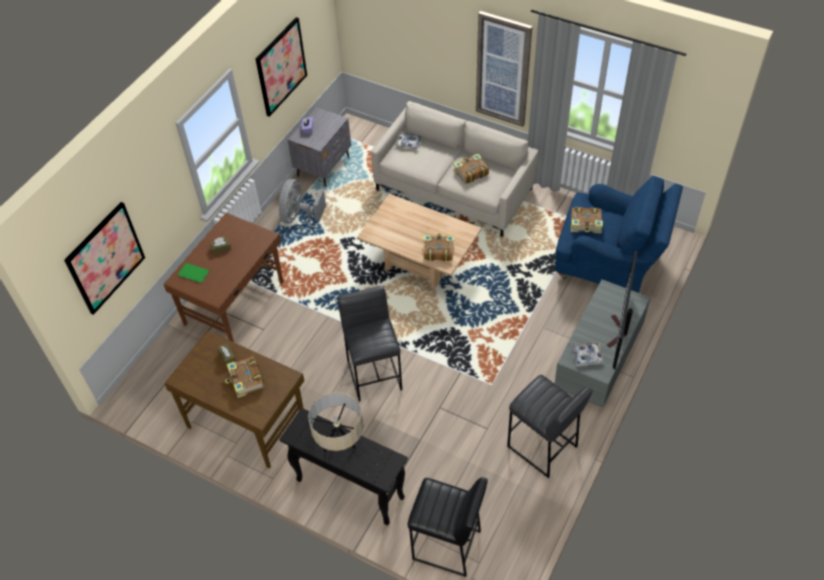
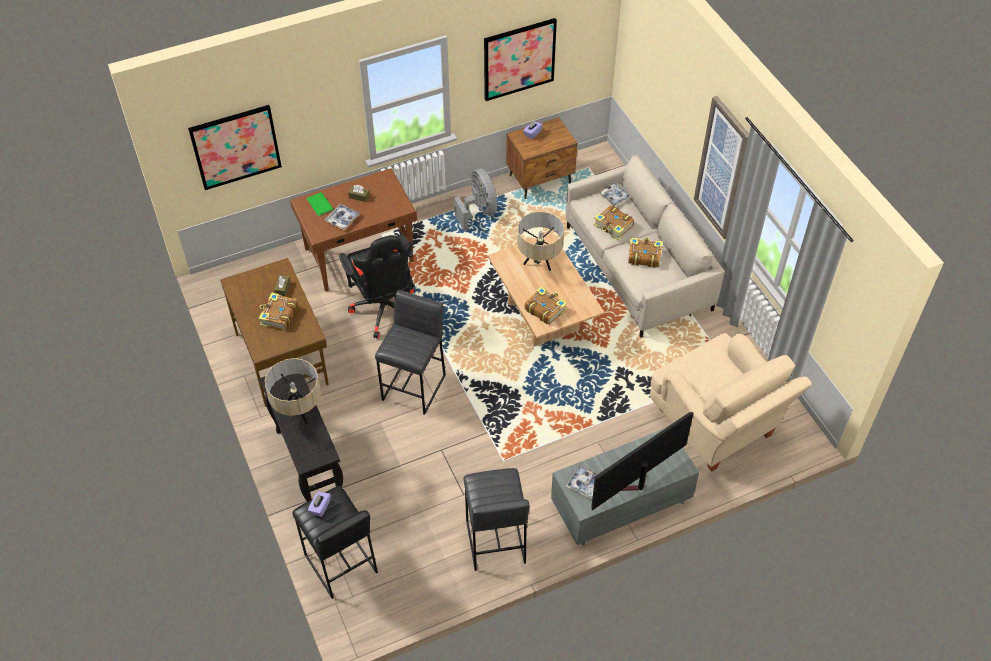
camera: 35 degrees right, 0 degrees up
grey fan [278,179,326,224] -> grey fan turned 105 degrees clockwise [454,169,497,231]
grey nightstand [288,107,351,187] -> brown nightstand [506,117,578,199]
blue armchair [555,176,683,293] -> beige armchair [650,333,812,472]
book [571,207,603,233] -> book moved to [594,205,634,240]
none -> purple tissue box [308,491,331,517]
none -> tray [325,204,361,230]
none -> black office chair [339,235,415,339]
none -> beige table lamp [517,212,564,271]

